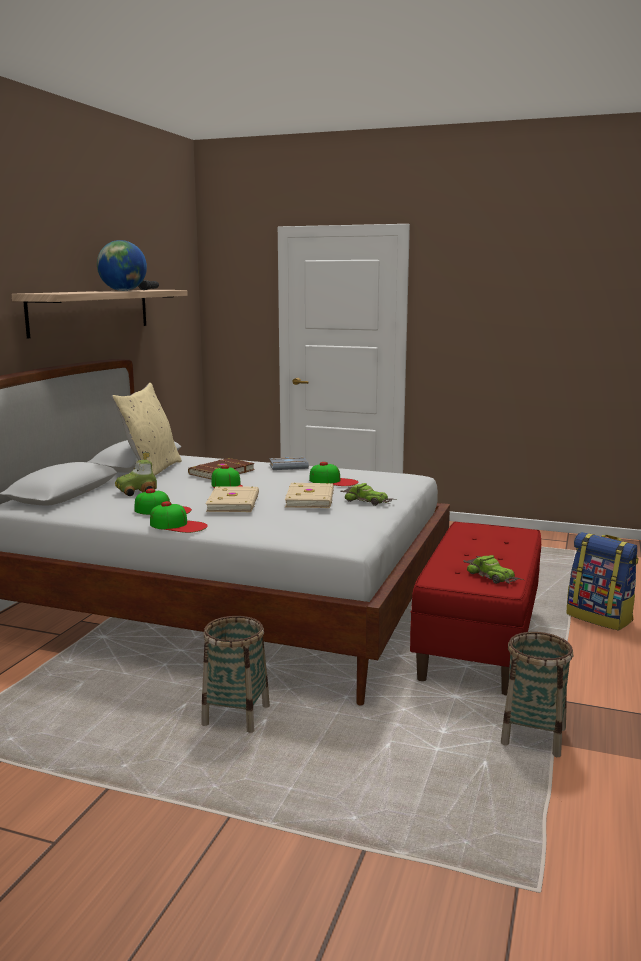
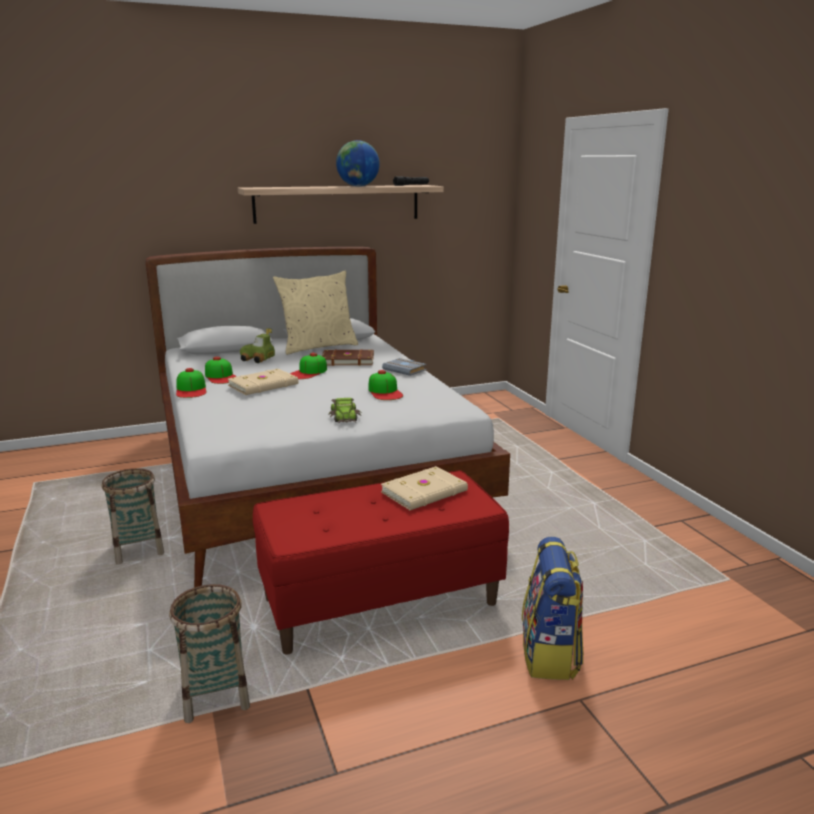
camera: 50 degrees right, 5 degrees up
beige book [285,483,334,508] -> beige book moved to [381,466,468,510]
toy car [463,555,524,585] -> none

